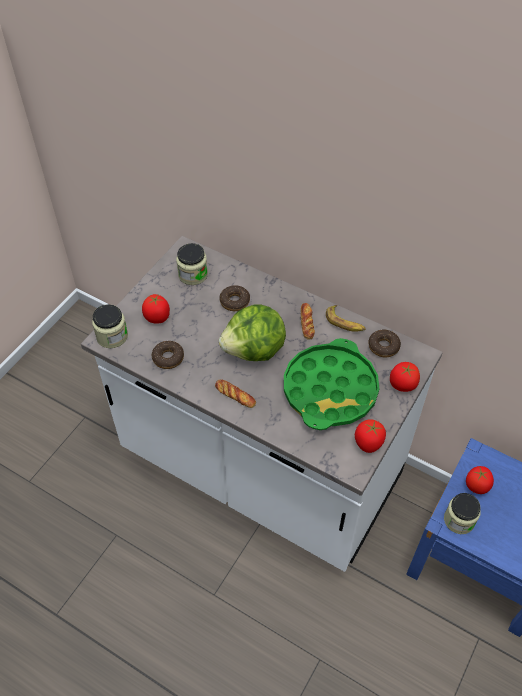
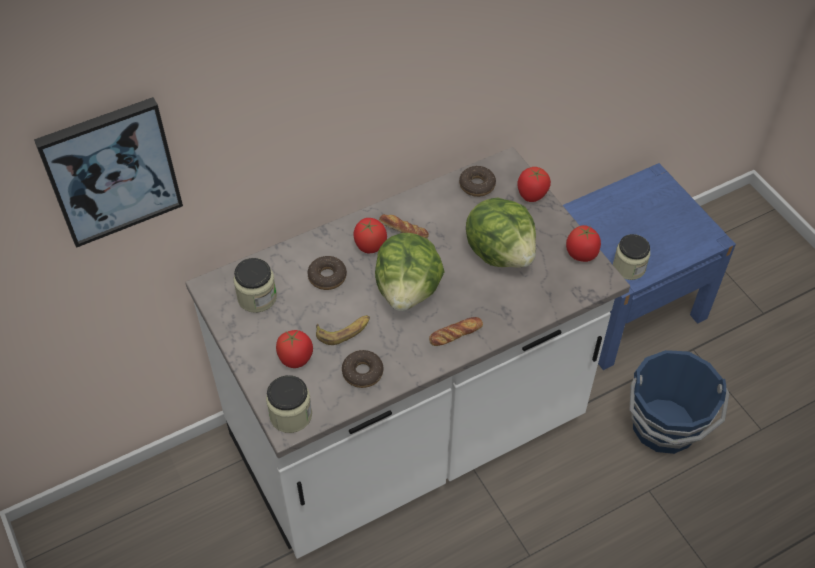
camera: 60 degrees left, 0 degrees up
green tray [284,338,379,430] -> lettuce [466,197,536,268]
banana [326,305,366,332] -> banana moved to [316,315,370,345]
tomato [466,466,494,494] -> tomato moved to [353,218,387,253]
none -> picture [34,97,183,248]
none -> blue bucket [629,350,729,454]

